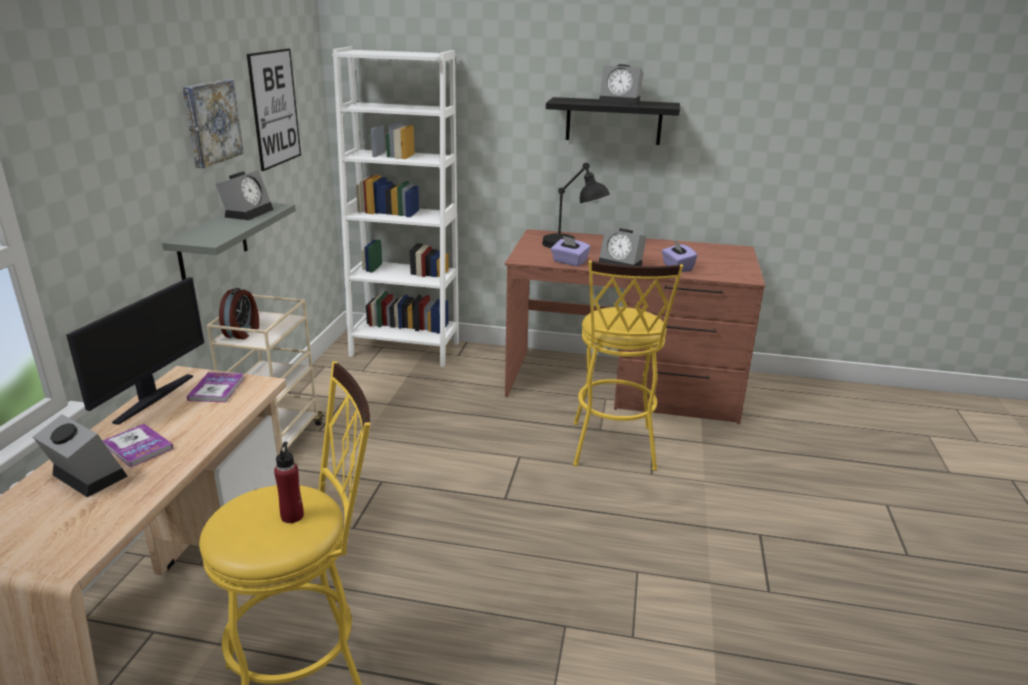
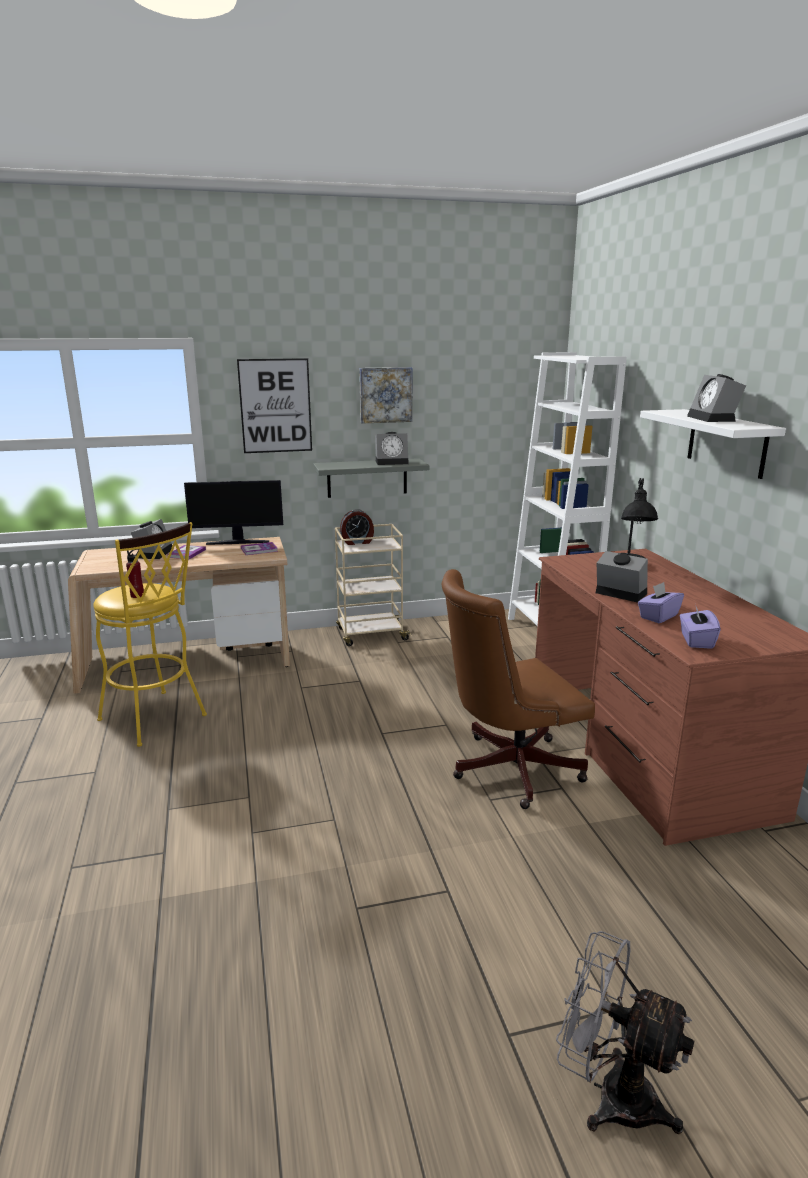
camera: 65 degrees right, 5 degrees down
picture [247,48,301,171] -> picture moved to [237,358,312,453]
black shelf [546,97,680,145] -> white shelf [640,409,786,479]
purple tissue box [551,236,590,267] -> purple tissue box moved to [680,607,721,649]
yellow stool [573,260,683,471] -> brown office chair [442,569,595,809]
alarm clock [599,228,647,266] -> alarm clock turned 120 degrees clockwise [595,551,648,602]
none -> grey fan [556,931,694,1134]

